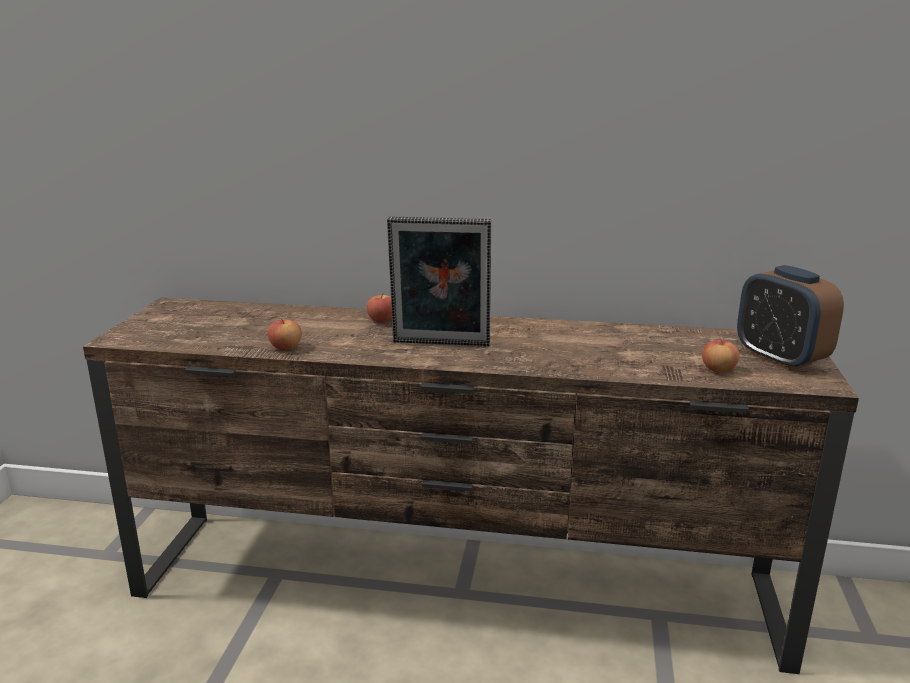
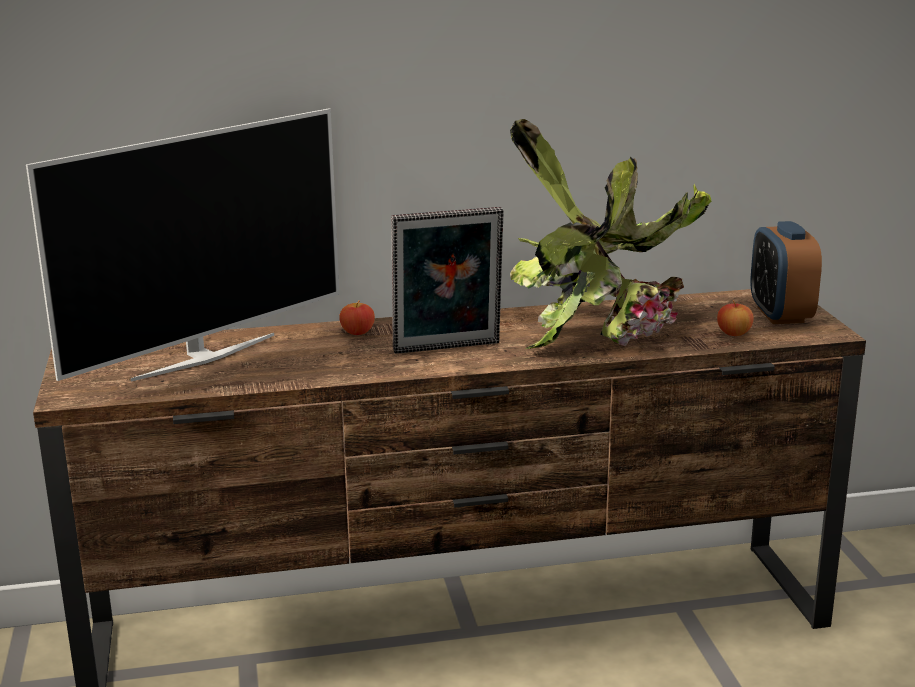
camera: 20 degrees left, 0 degrees up
apple [268,318,302,350] -> none
alarm clock [737,265,844,371] -> alarm clock turned 45 degrees clockwise [750,221,822,324]
none -> television [26,108,340,382]
none -> potted plant [510,119,712,349]

